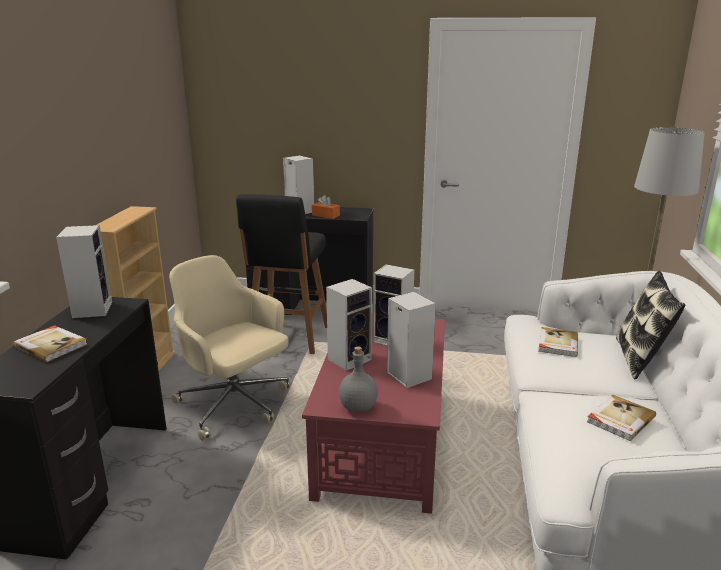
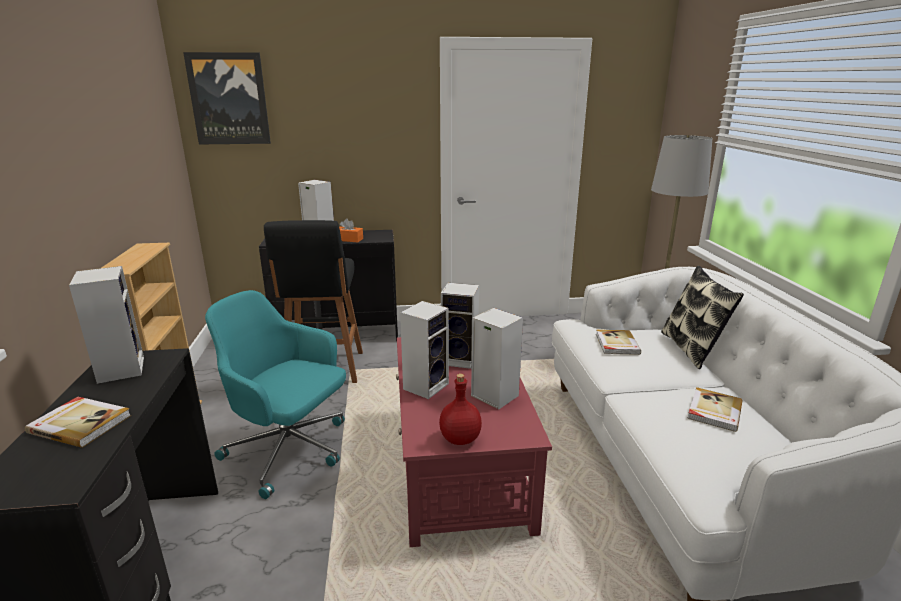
camera: 15 degrees left, 0 degrees up
beige office chair [169,255,291,441] -> turquoise office chair [205,290,346,499]
grey bottle [339,346,378,413] -> red bottle [439,373,482,445]
none -> picture [183,52,271,144]

